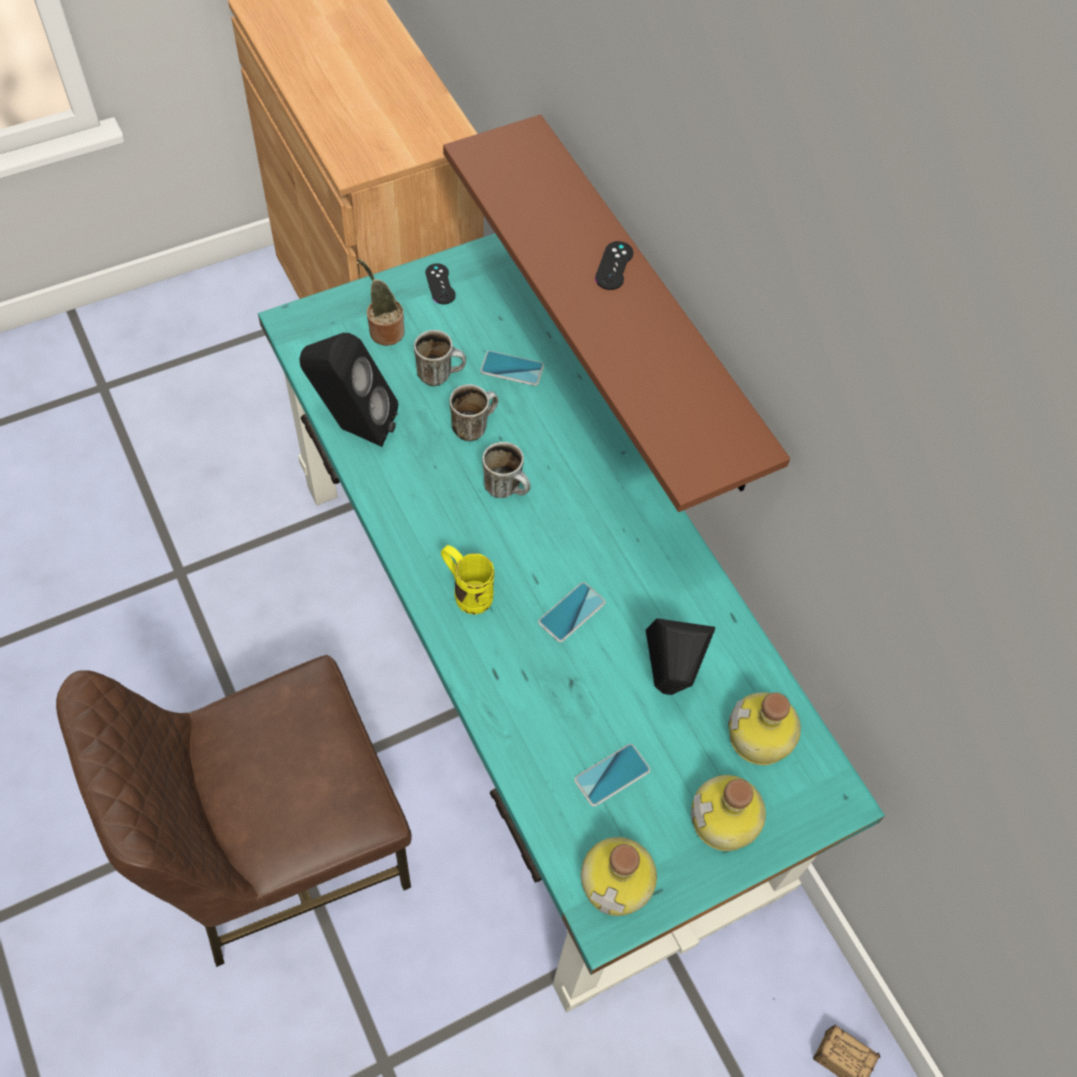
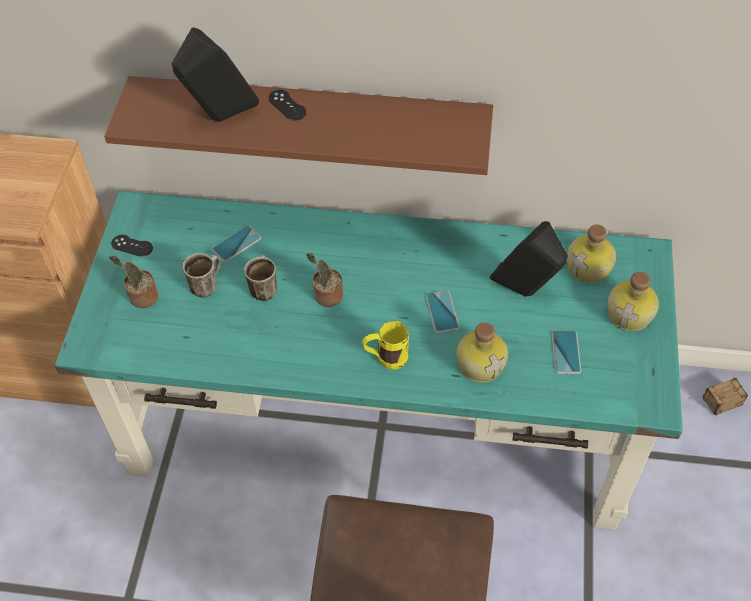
camera: 50 degrees left, 5 degrees down
black speaker [299,333,398,447] -> black speaker moved to [172,27,259,122]
mug [482,442,531,498] -> potted plant [306,253,343,307]
bottle [581,837,657,916] -> bottle moved to [456,323,508,382]

